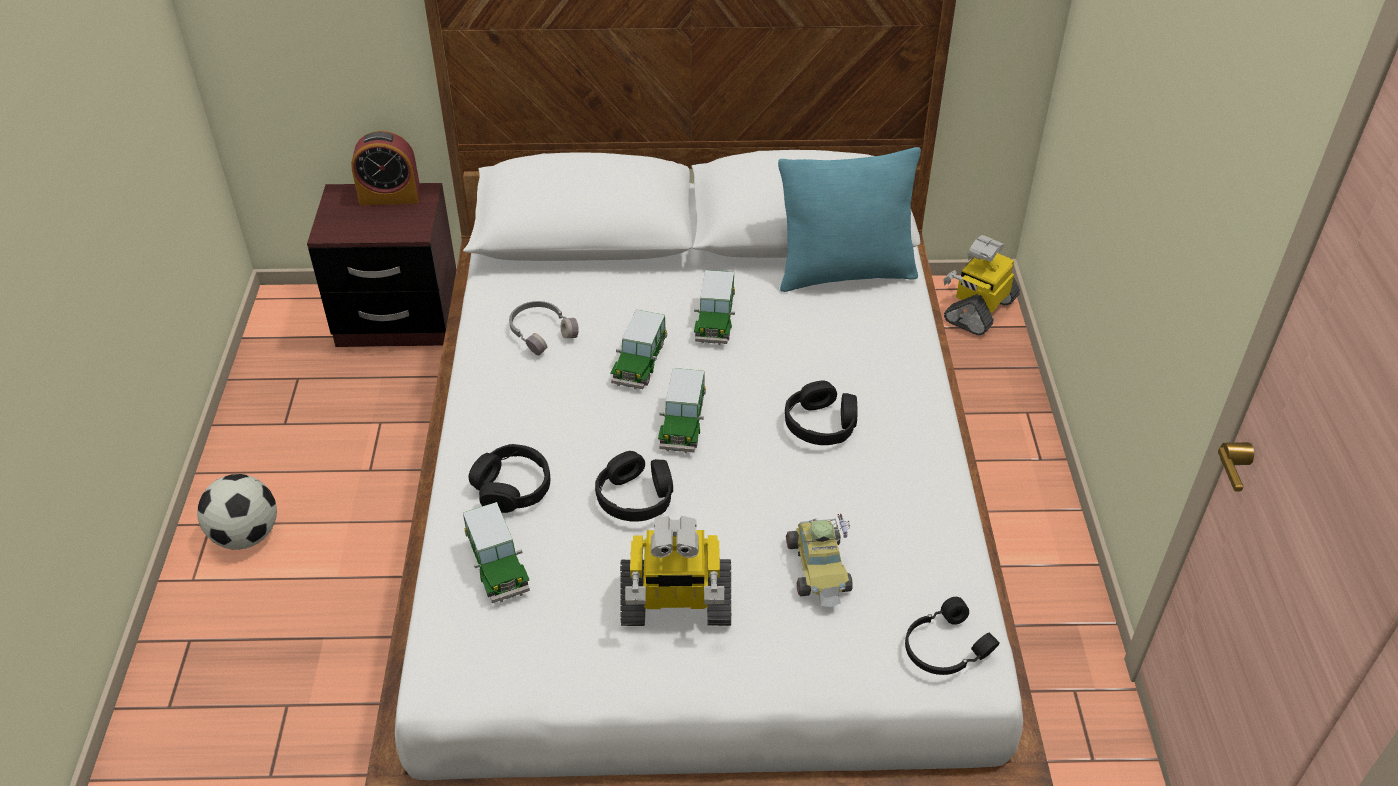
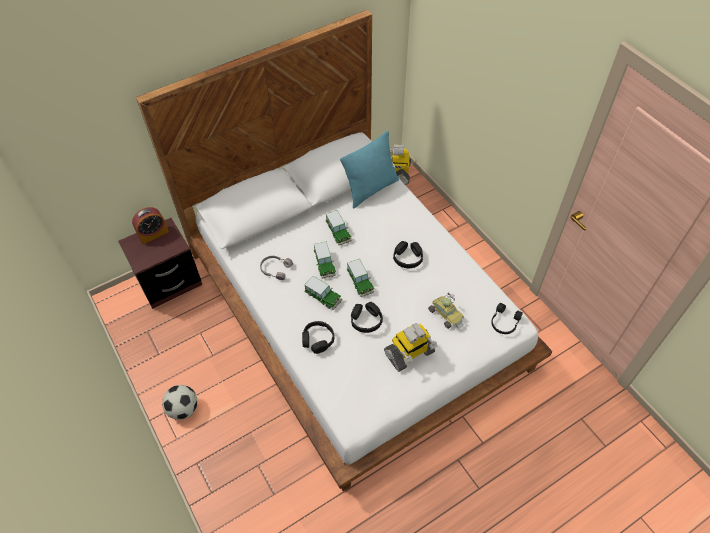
camera: 30 degrees left, 10 degrees up
toy car [463,502,530,603] -> toy car moved to [304,276,342,310]

